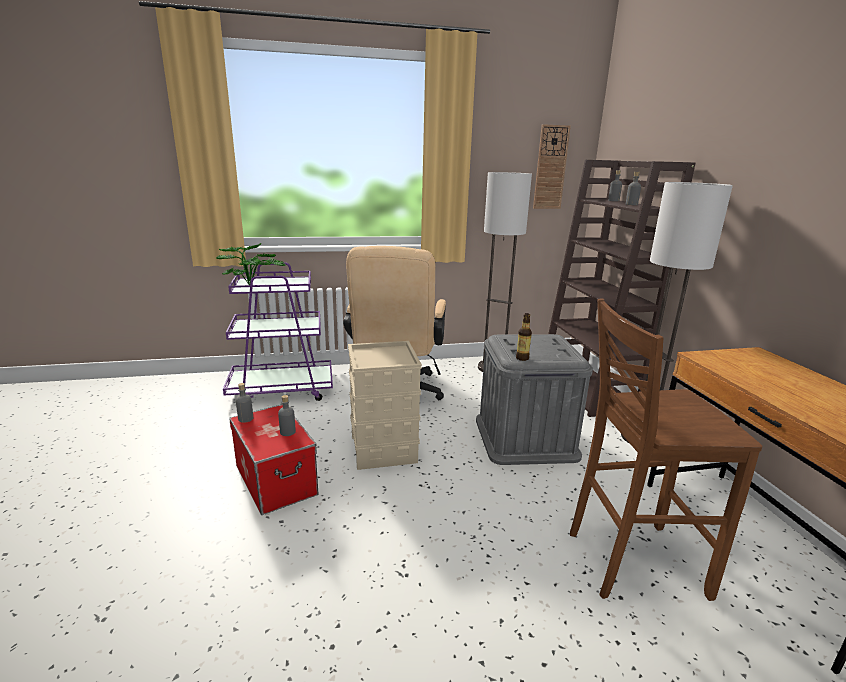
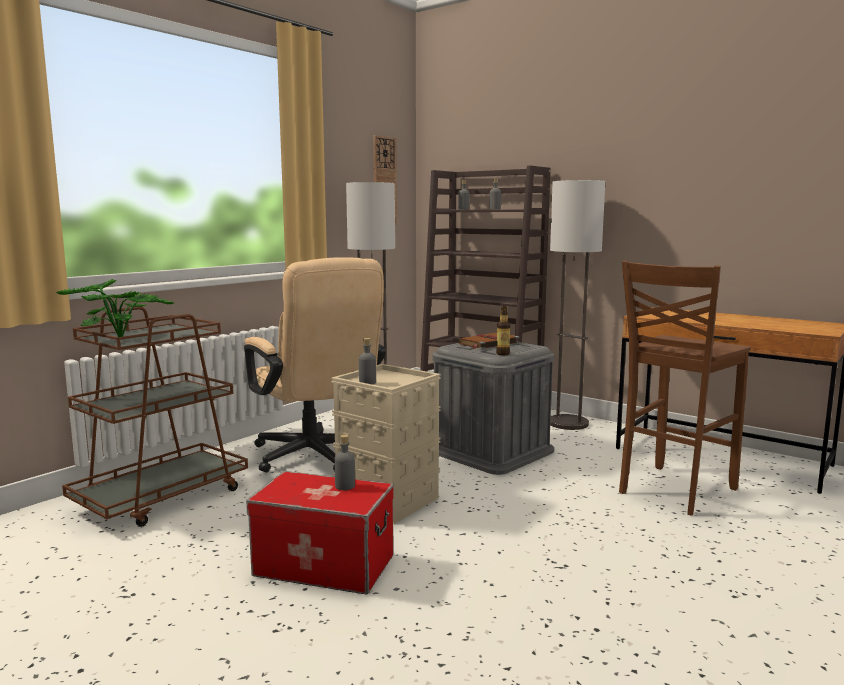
camera: 40 degrees left, 10 degrees down
purple cart [223,262,333,401] -> brown cart [62,307,248,527]
grey bottle [236,383,253,423] -> grey bottle moved to [359,338,376,385]
none -> brown book [458,332,519,349]

